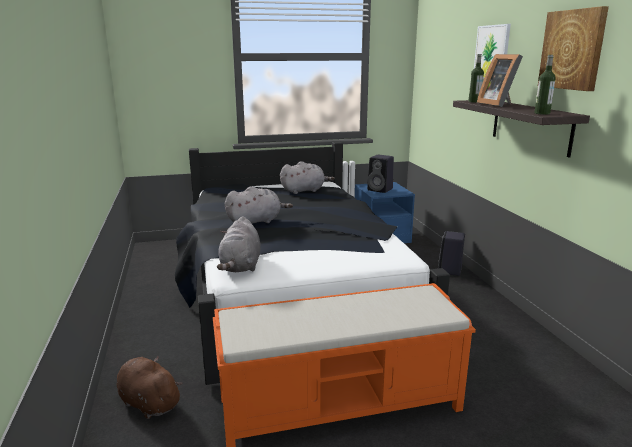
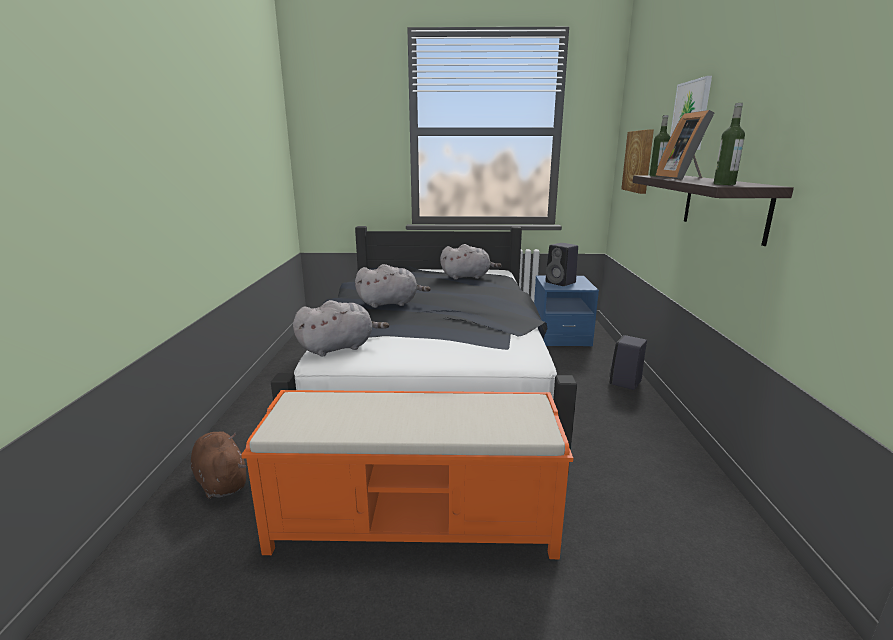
camera: 15 degrees right, 0 degrees up
grey plush toy [217,216,260,272] -> grey plush toy turned 135 degrees counterclockwise [293,300,389,356]
picture [538,6,609,91] -> picture moved to [621,129,654,194]

